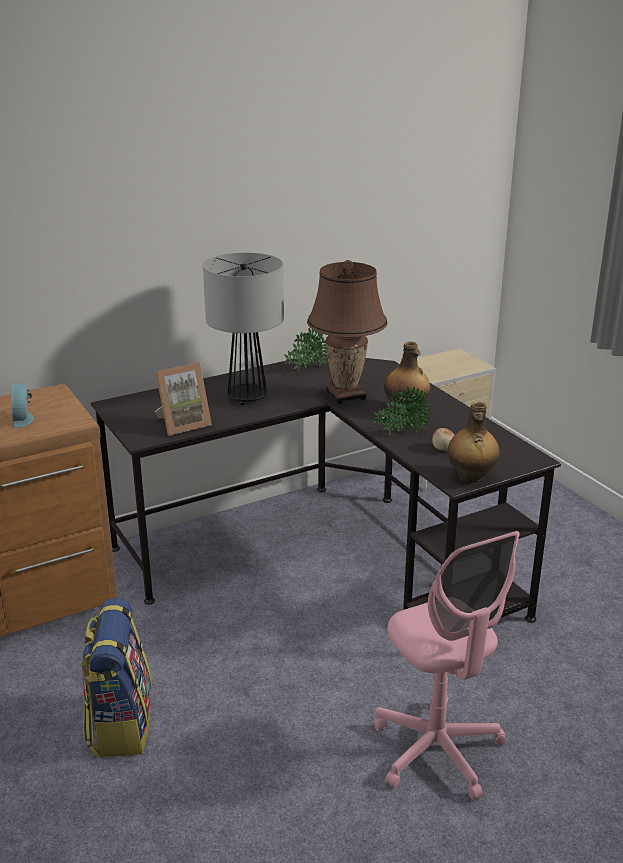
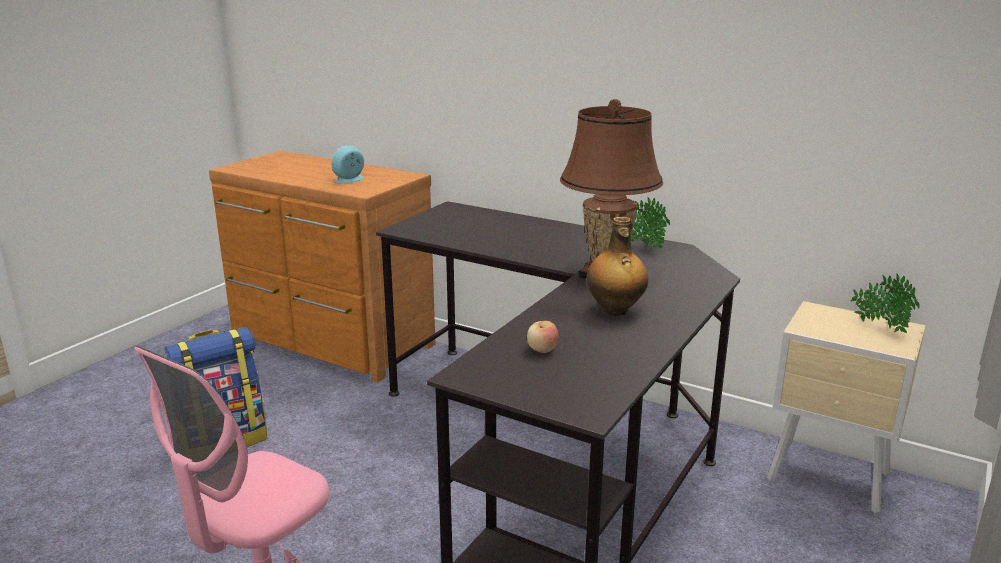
camera: 60 degrees right, 5 degrees down
picture frame [155,362,212,436] -> none
table lamp [203,252,284,405] -> none
potted plant [374,387,431,434] -> potted plant moved to [850,273,920,333]
bottle [448,402,500,483] -> none

